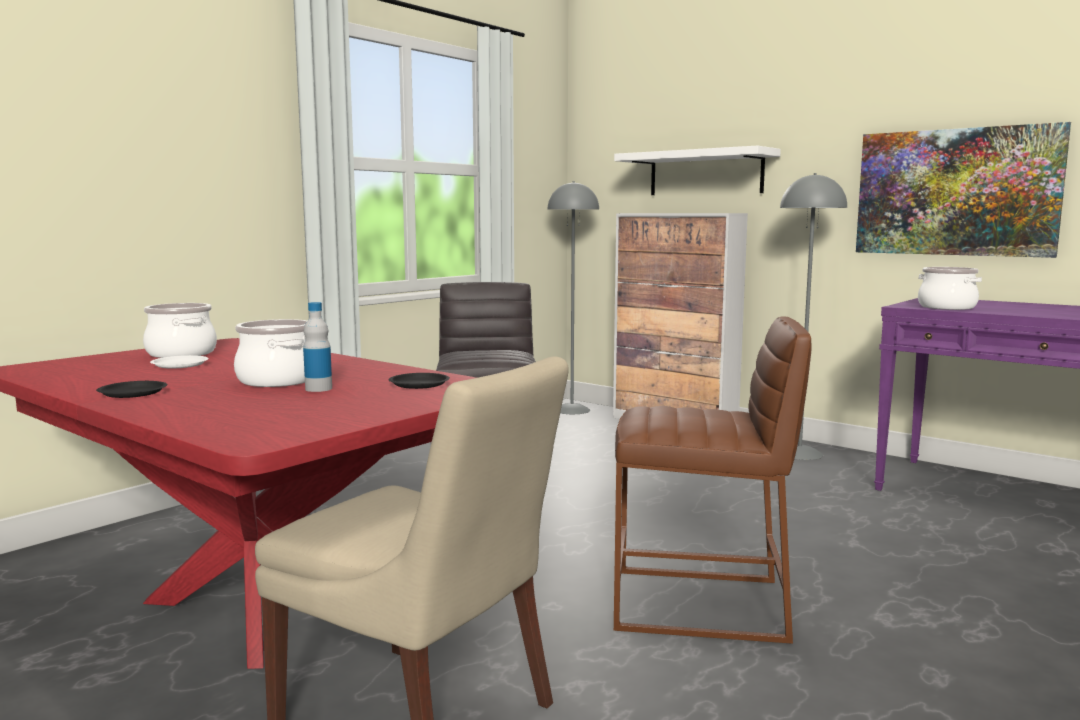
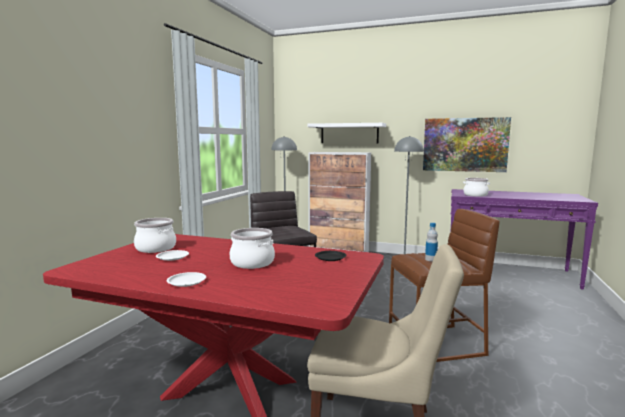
camera: 20 degrees left, 0 degrees up
black plate [96,381,167,398] -> white plate [167,272,206,287]
bottle [303,302,332,392] -> bottle moved to [425,223,438,261]

